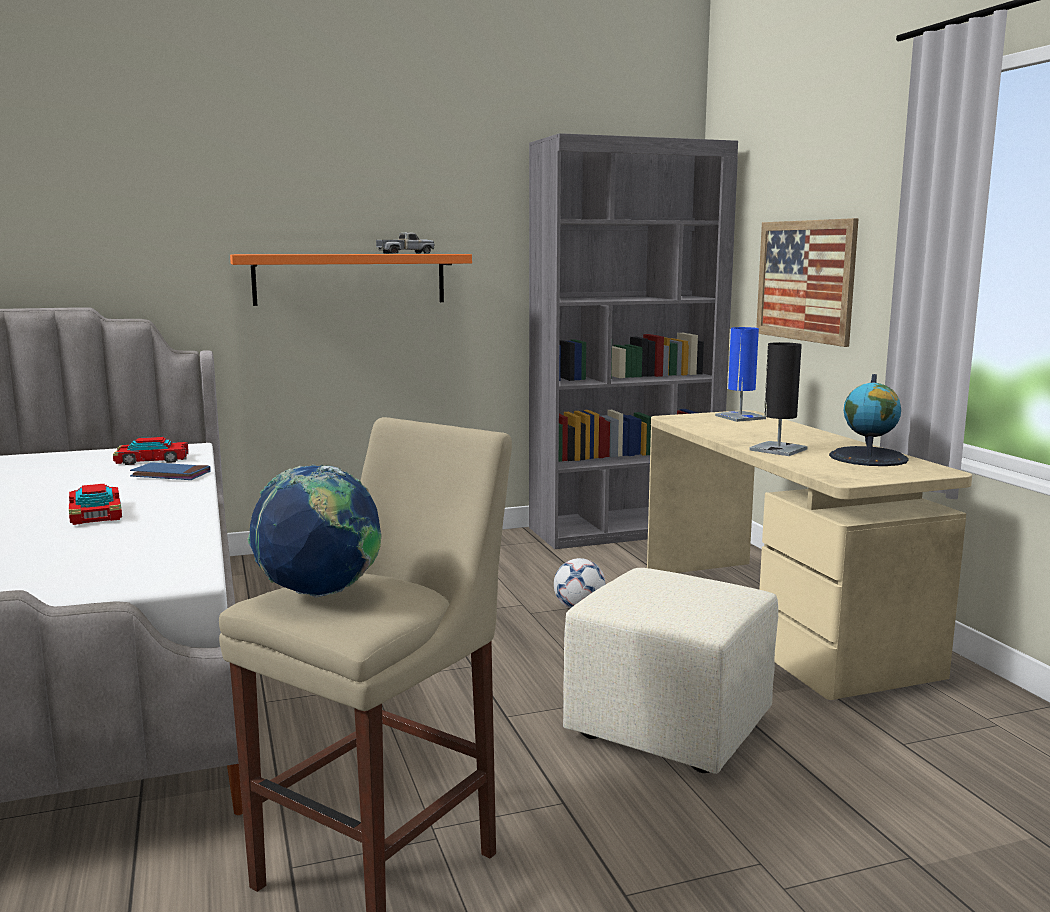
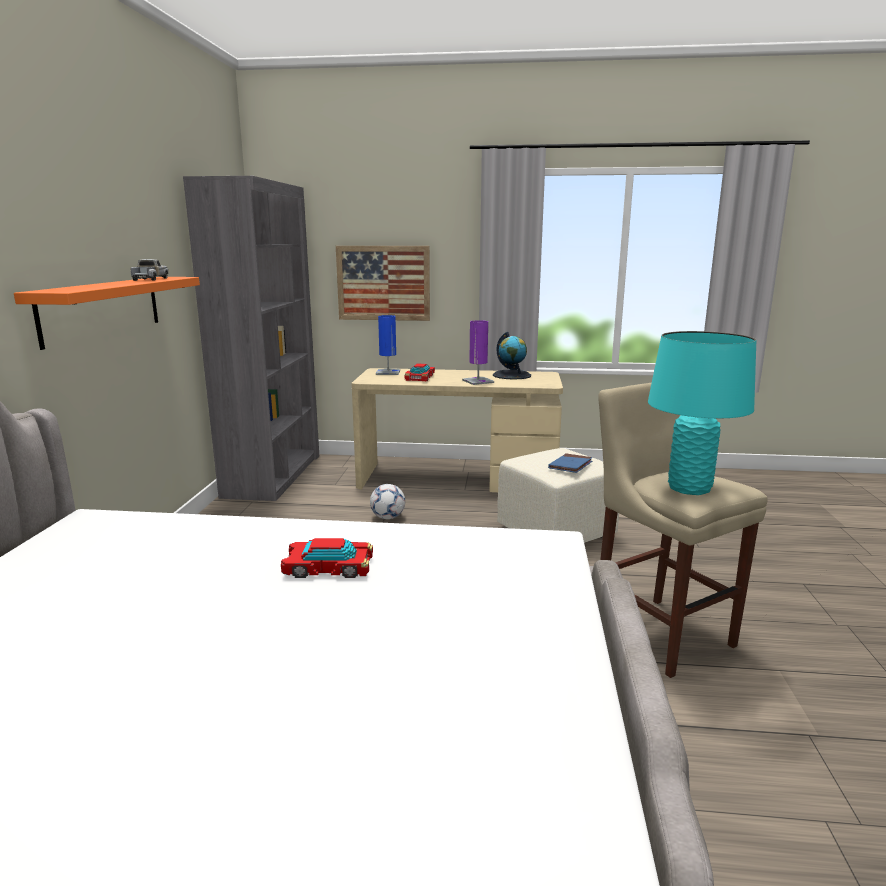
camera: 65 degrees left, 5 degrees up
toy car [113,437,188,465] -> toy car moved to [404,364,435,381]
blue book [130,462,210,480] -> blue book moved to [548,453,593,473]
globe [247,464,382,598] -> turquoise table lamp [648,331,756,495]
black table lamp [749,342,808,456] -> purple table lamp [462,320,494,385]

